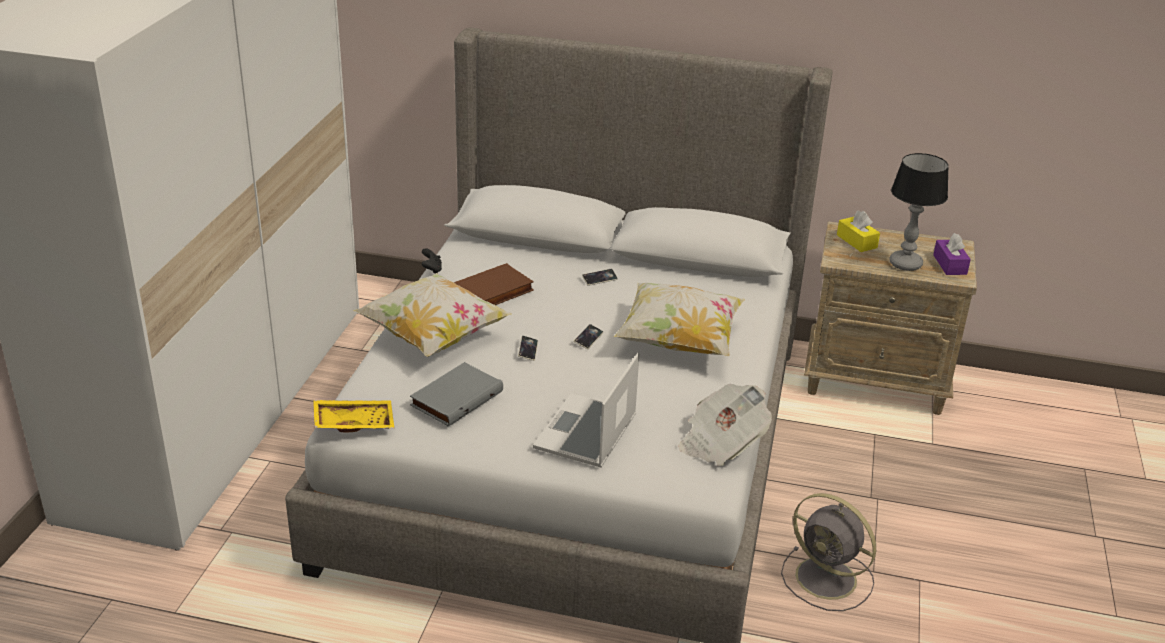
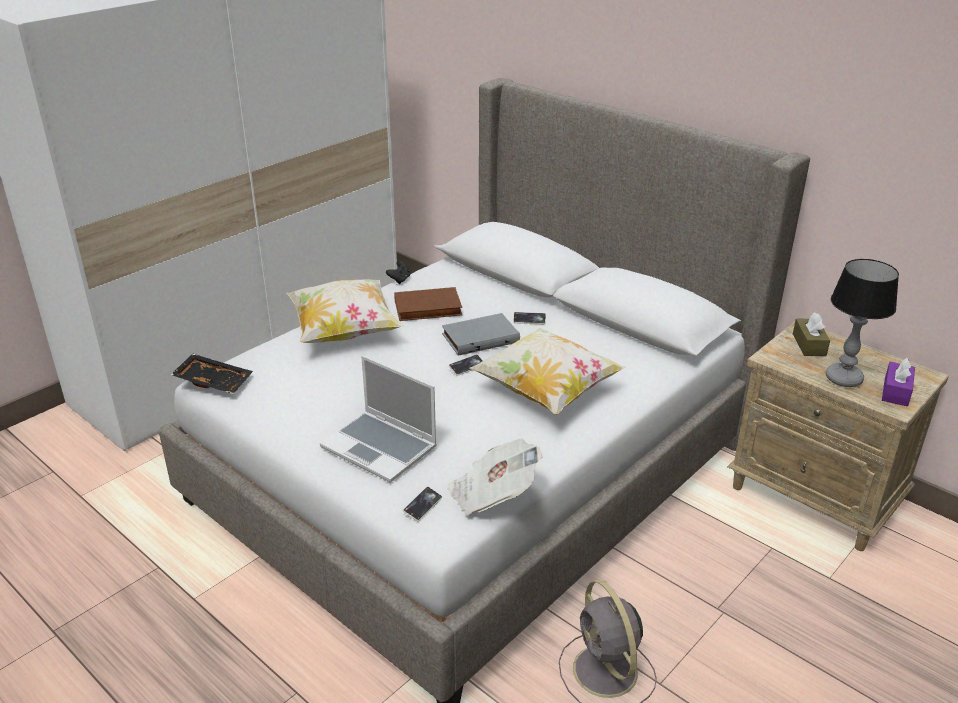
camera: 30 degrees right, 0 degrees up
yellow tray [313,400,394,433] -> black tray [171,354,253,394]
grey book [410,362,503,427] -> grey book moved to [442,313,520,356]
phone [518,336,538,361] -> phone moved to [403,487,442,521]
laptop [533,353,639,467] -> laptop turned 105 degrees counterclockwise [320,356,437,483]
yellow tissue box [837,211,880,252] -> brown tissue box [793,312,830,356]

